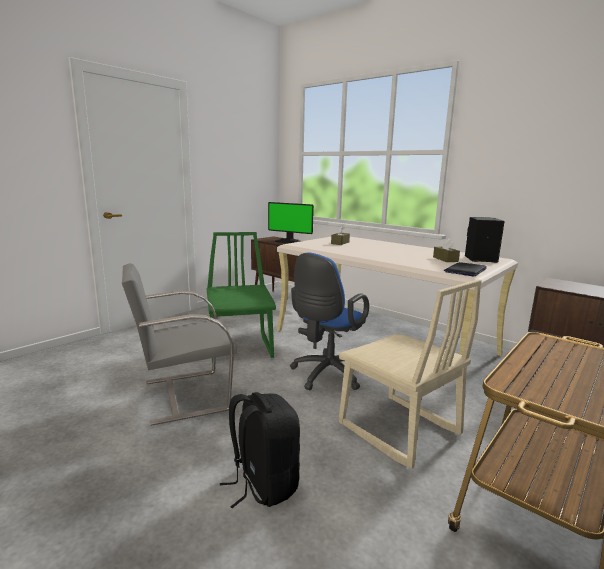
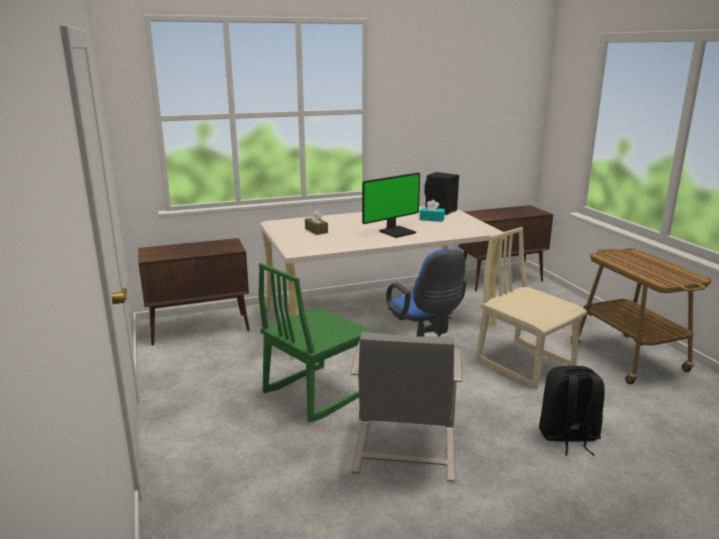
camera: 60 degrees left, 5 degrees up
green chair [207,232,276,363] -> green chair turned 60 degrees counterclockwise [259,263,374,422]
monitor [268,202,314,243] -> monitor moved to [362,173,420,238]
beige chair [339,279,482,469] -> beige chair turned 120 degrees counterclockwise [476,227,587,389]
brown tissue box [433,238,460,262] -> turquoise tissue box [419,200,445,222]
laptop [444,262,487,276] -> none

